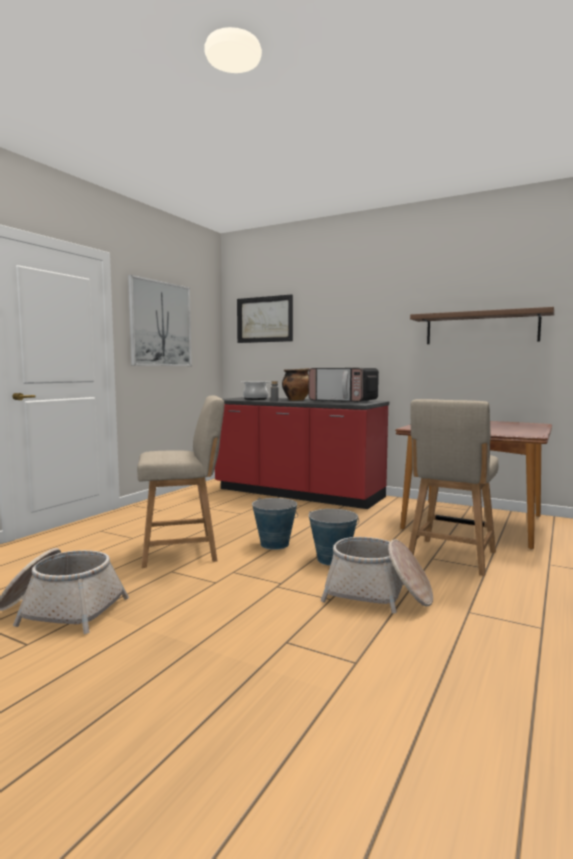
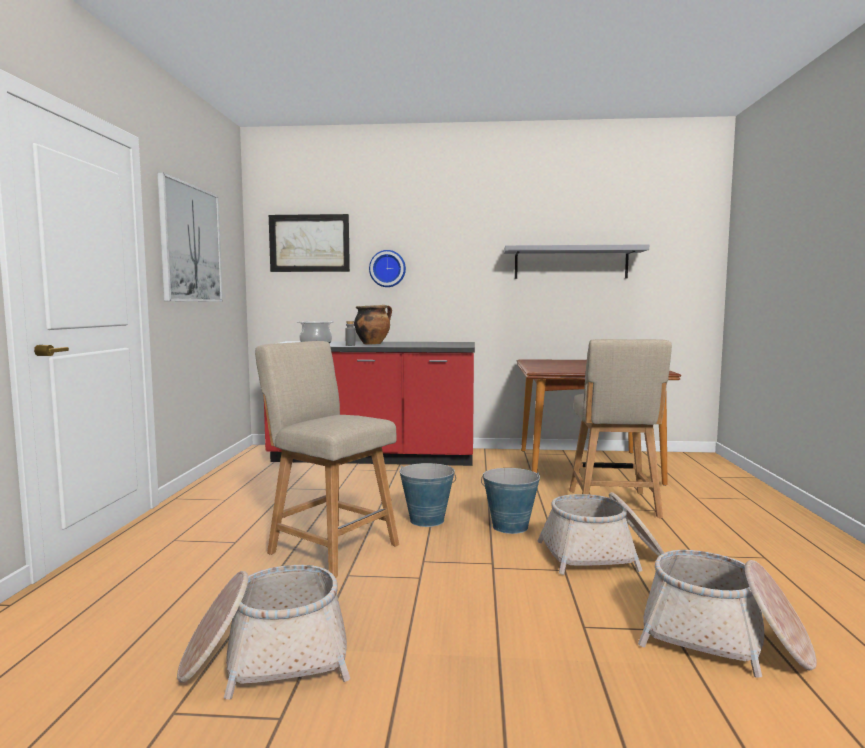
camera: 25 degrees left, 0 degrees up
beige chair [137,395,224,568] -> beige chair turned 105 degrees counterclockwise [255,341,399,578]
microwave [309,368,379,403] -> none
brown shelf [410,307,555,344] -> grey shelf [504,244,649,279]
none -> wall clock [369,250,406,287]
none -> basket [638,550,817,678]

